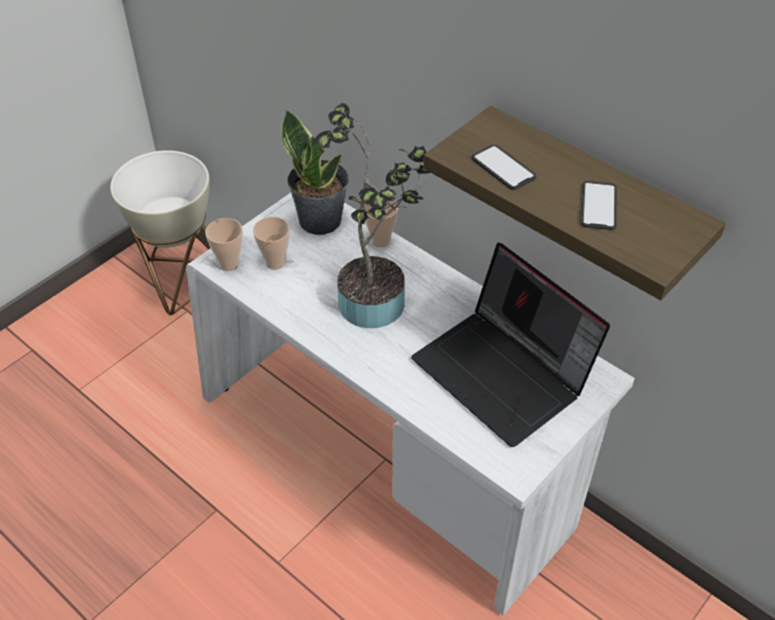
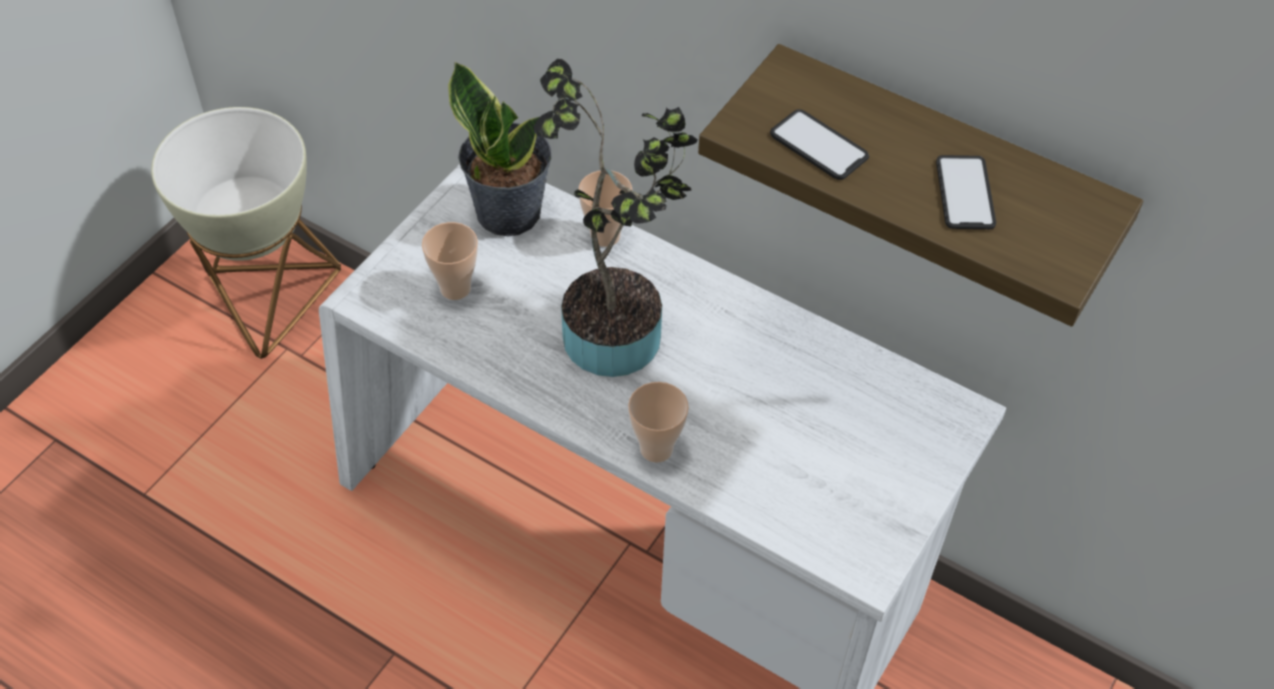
camera: 10 degrees left, 5 degrees up
cup [205,218,243,271] -> cup moved to [628,382,689,463]
laptop [411,243,610,447] -> none

